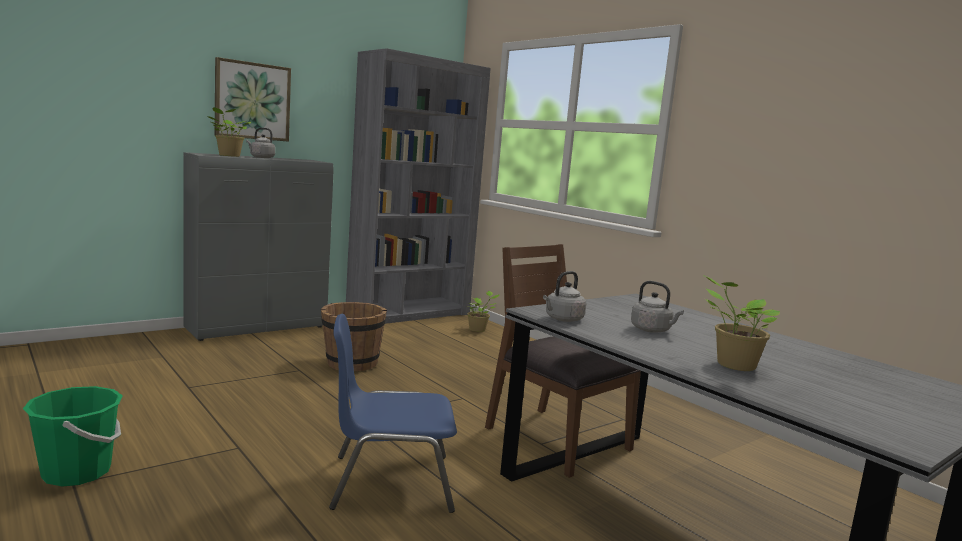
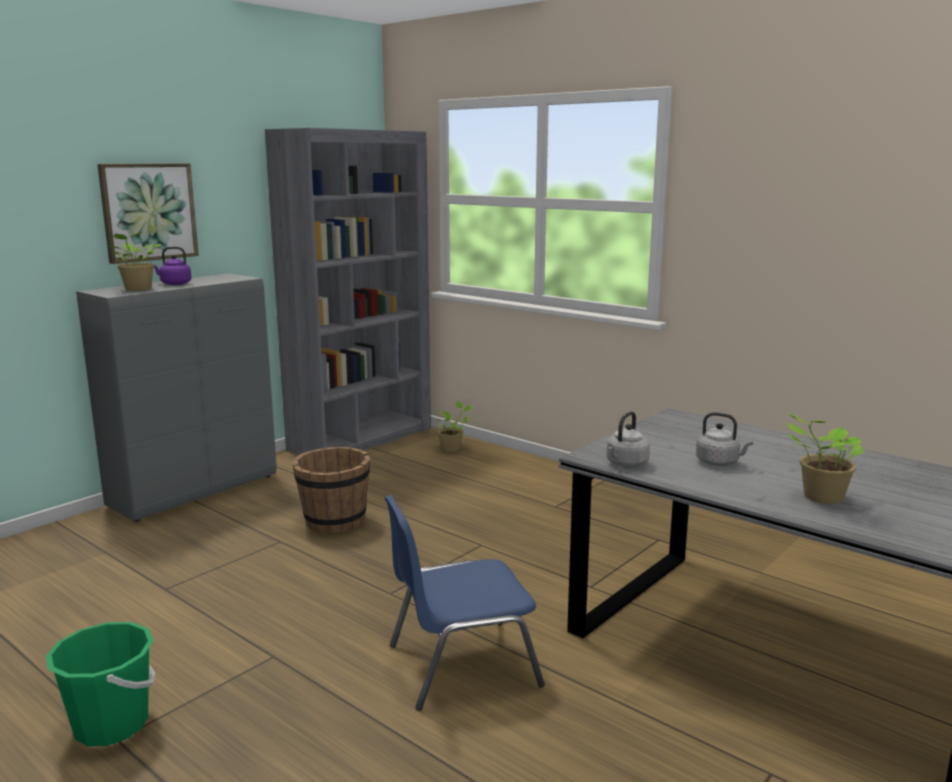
camera: 10 degrees left, 5 degrees up
grey kettle [246,128,275,158] -> purple kettle [154,247,192,285]
brown chair [485,244,641,478] -> none

